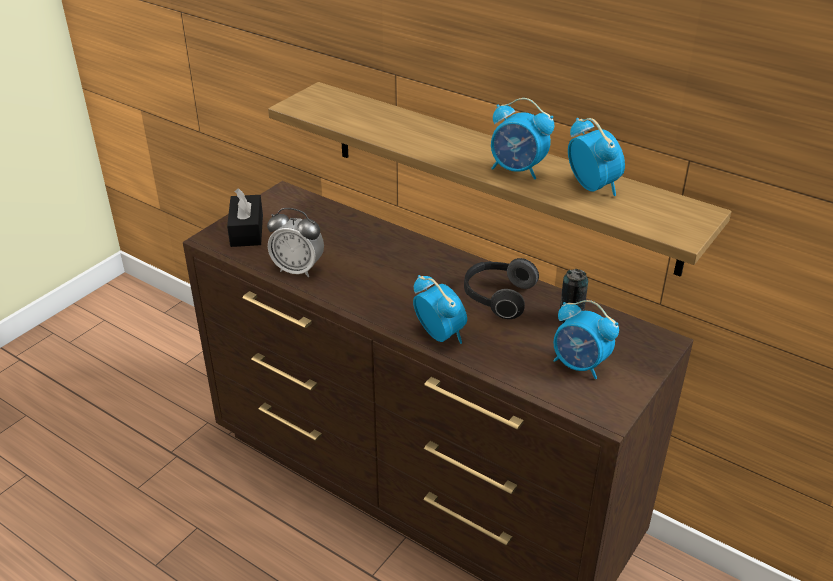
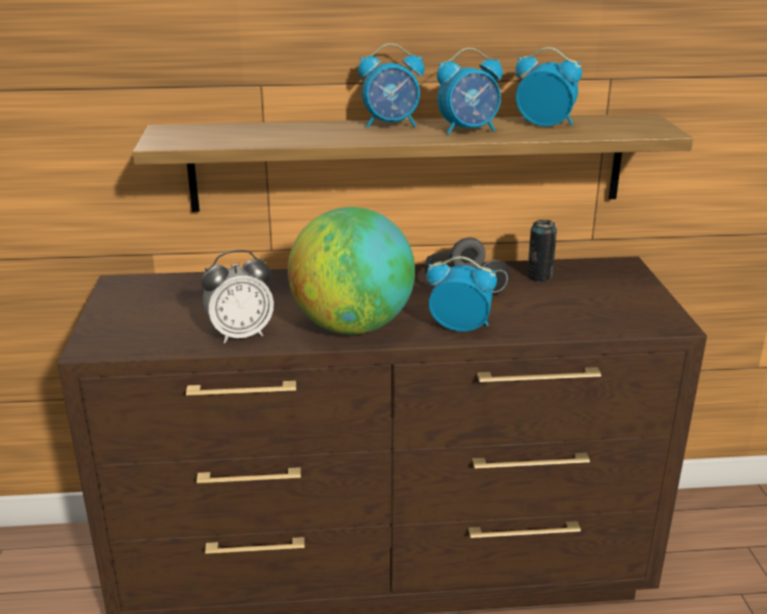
camera: 40 degrees left, 10 degrees down
black tissue box [227,188,263,247] -> none
alarm clock [553,300,619,379] -> alarm clock moved to [358,43,424,128]
none -> globe [288,207,415,334]

